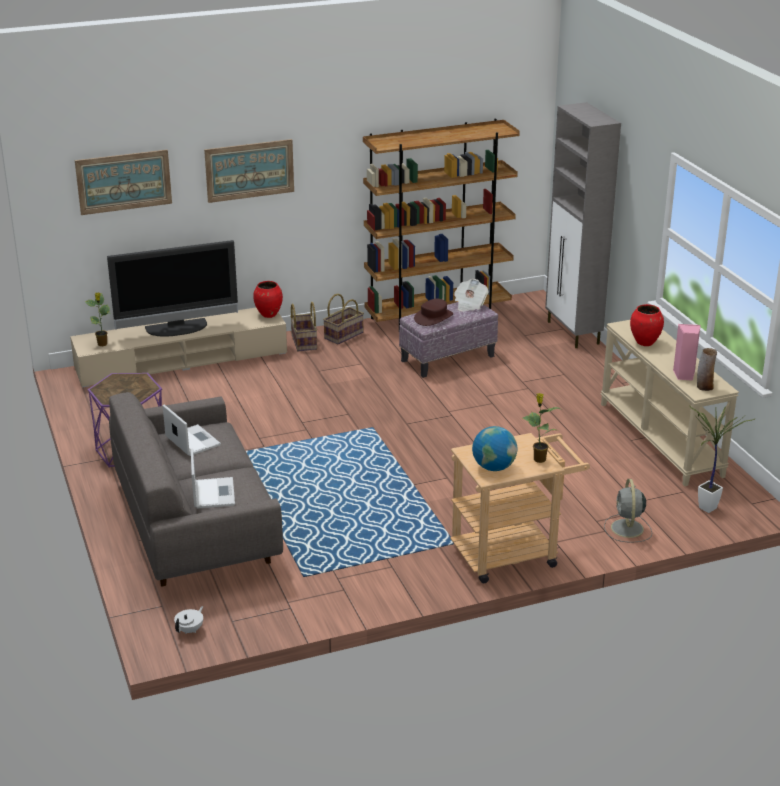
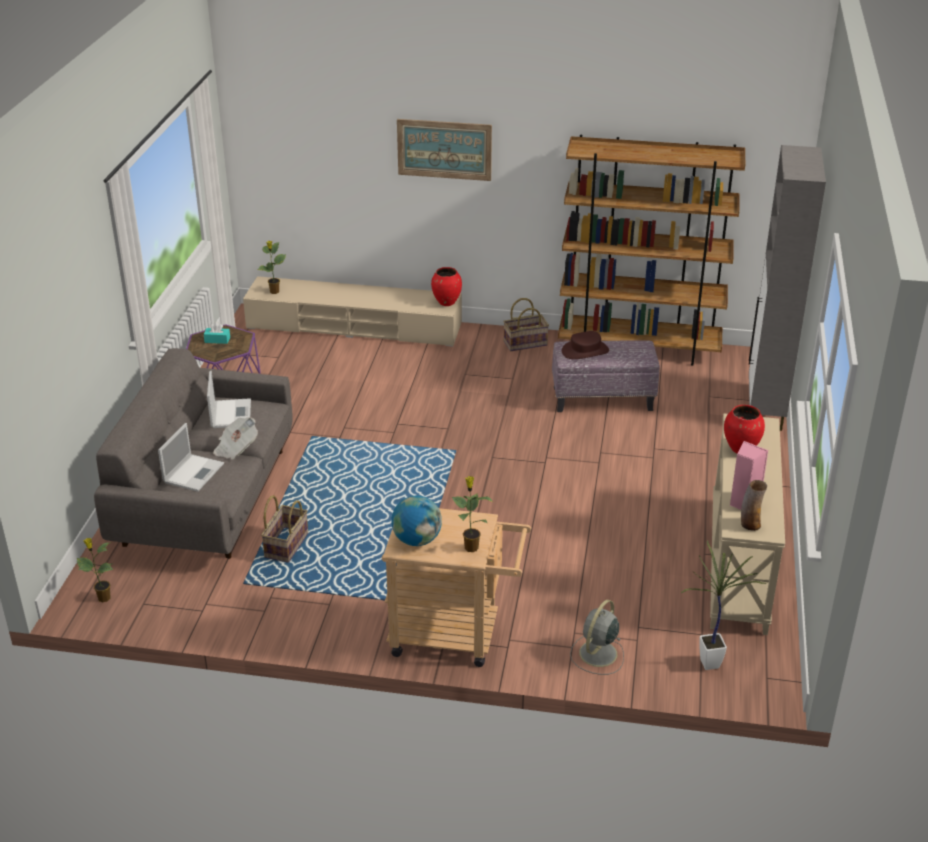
camera: 30 degrees right, 5 degrees up
picture [75,150,172,215] -> none
television [107,240,238,337] -> none
white teapot [174,606,203,634] -> potted plant [77,538,114,602]
basket [290,302,317,351] -> basket moved to [261,495,308,563]
newspaper [454,279,488,312] -> newspaper moved to [213,417,258,460]
none -> turquoise tissue box [204,322,230,344]

